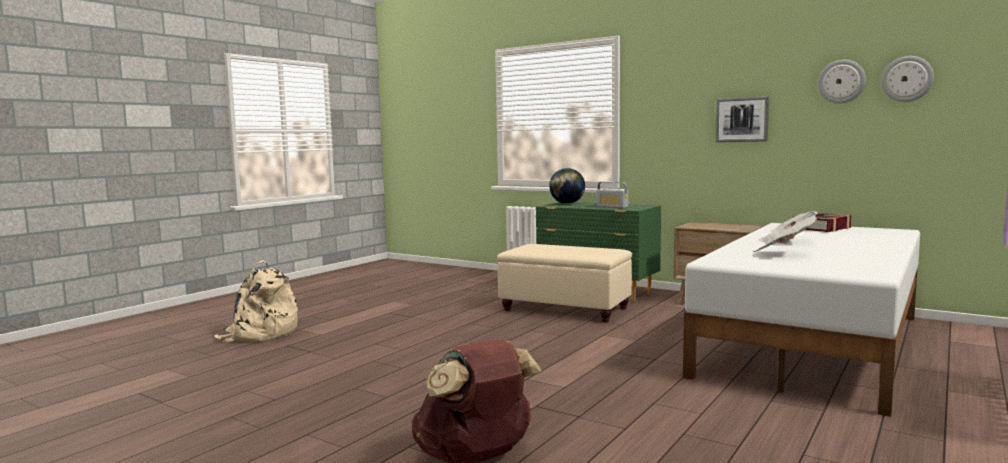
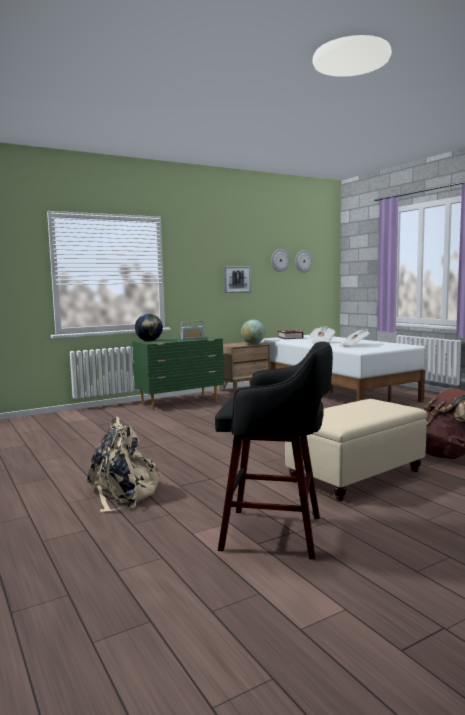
camera: 65 degrees left, 0 degrees up
beige ottoman [497,244,632,323] -> beige ottoman moved to [285,399,428,501]
none -> black stool [215,342,333,560]
none -> globe [241,320,265,344]

